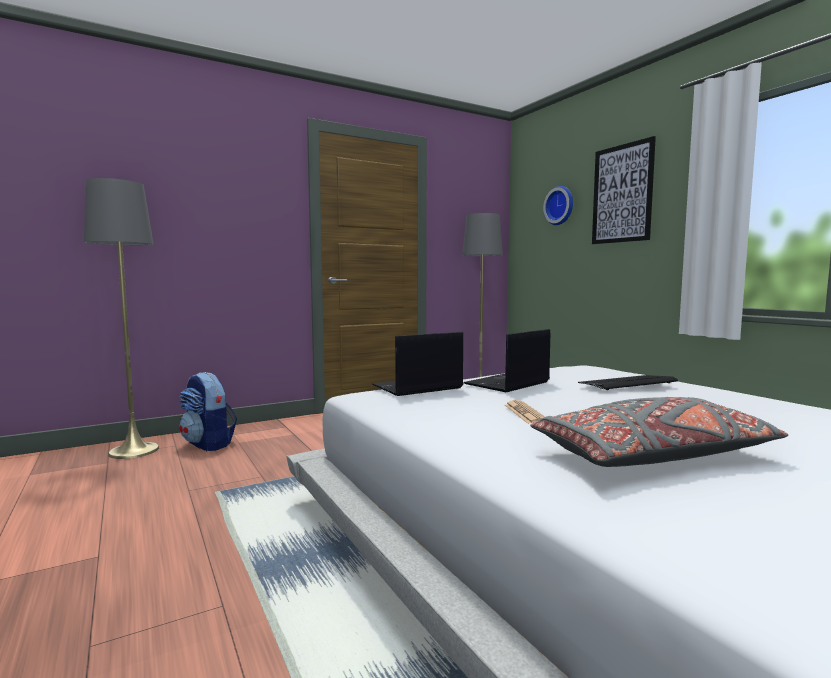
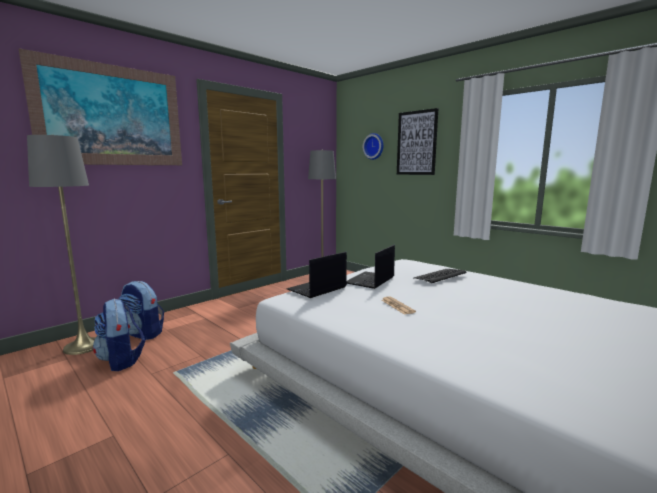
camera: 15 degrees left, 5 degrees up
grey pillow [530,397,788,467] -> none
none -> picture [19,48,182,165]
none -> backpack [93,299,145,371]

